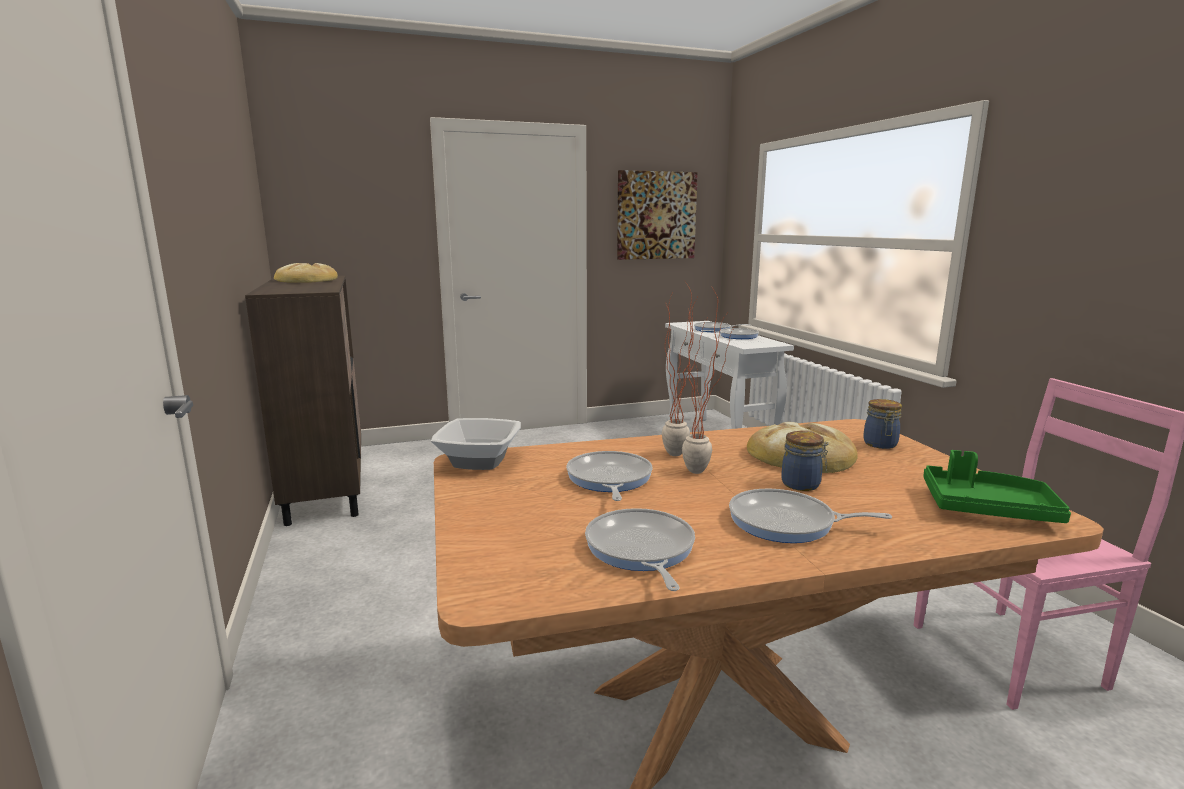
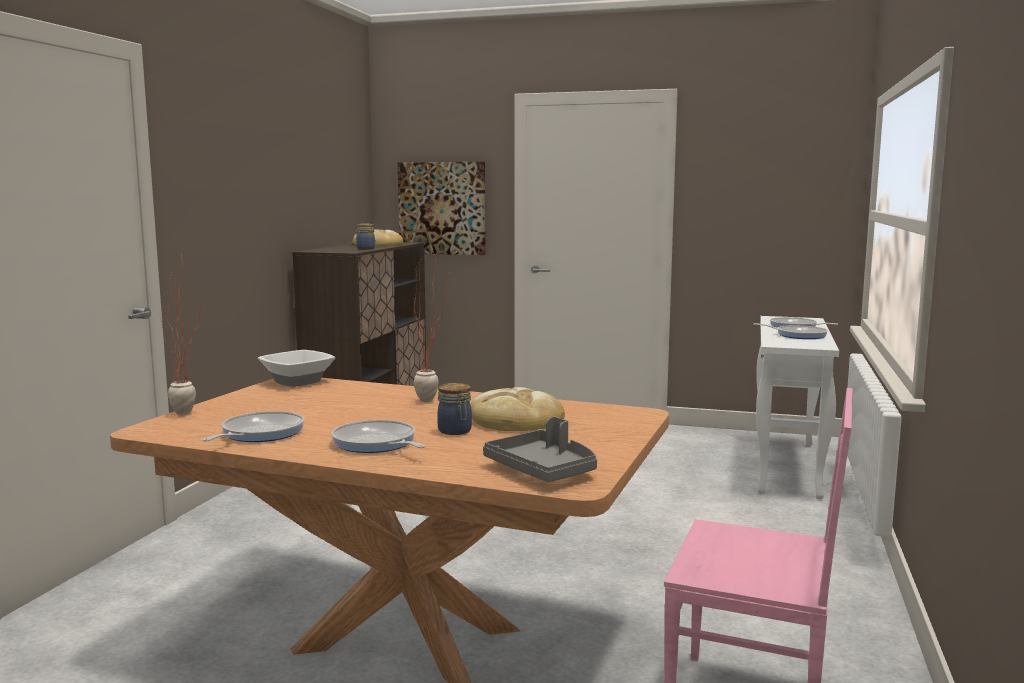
camera: 35 degrees right, 5 degrees down
frying pan [566,451,653,501] -> none
picture [617,170,698,260] -> picture moved to [398,162,486,255]
potted plant [682,287,734,474] -> potted plant moved to [159,252,204,415]
jar [863,399,902,449] -> jar moved to [356,224,375,250]
green tray [923,450,1071,523] -> grey tray [483,417,597,482]

